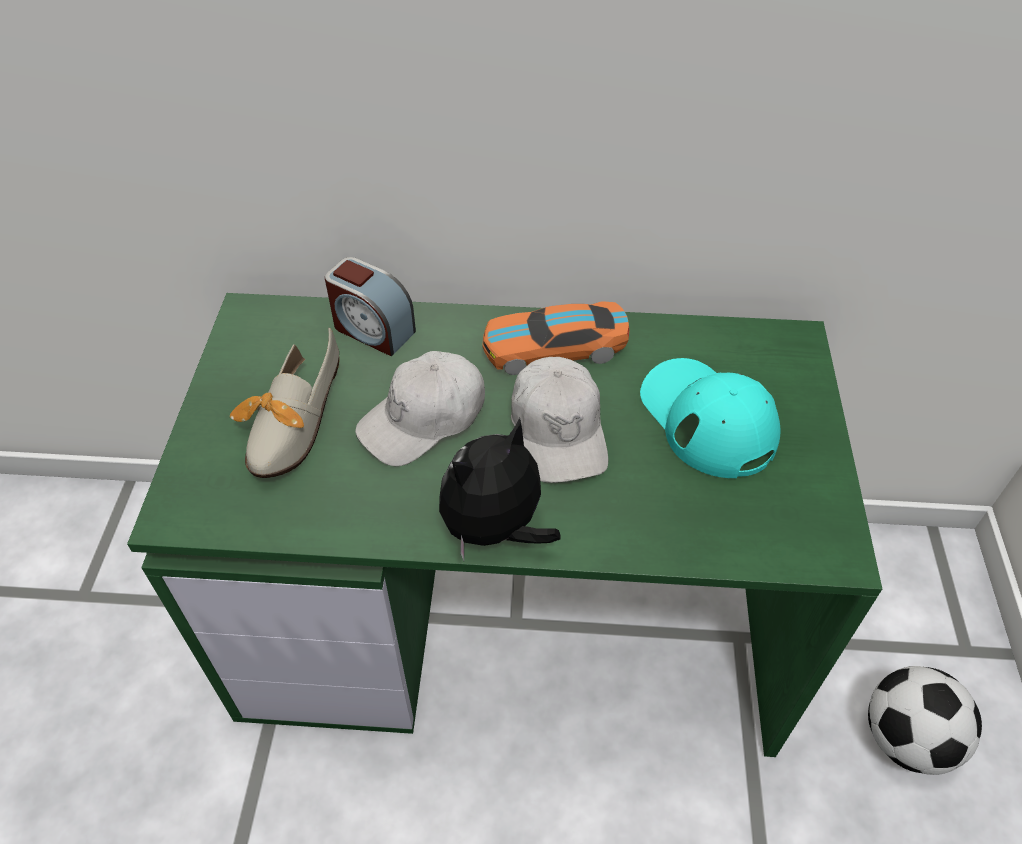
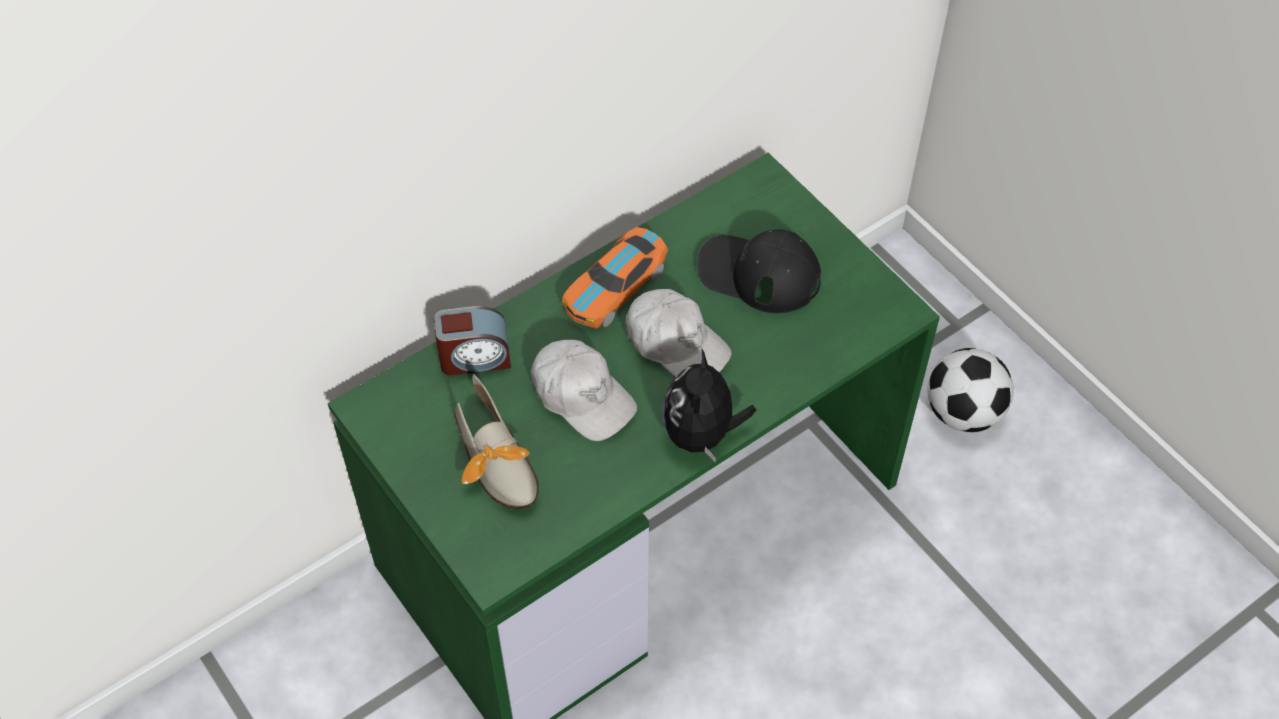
camera: 40 degrees left, 5 degrees up
white cap [355,351,485,467] -> white cap turned 60 degrees counterclockwise [531,340,637,441]
turquoise cap [640,358,780,478] -> black cap [697,229,821,313]

